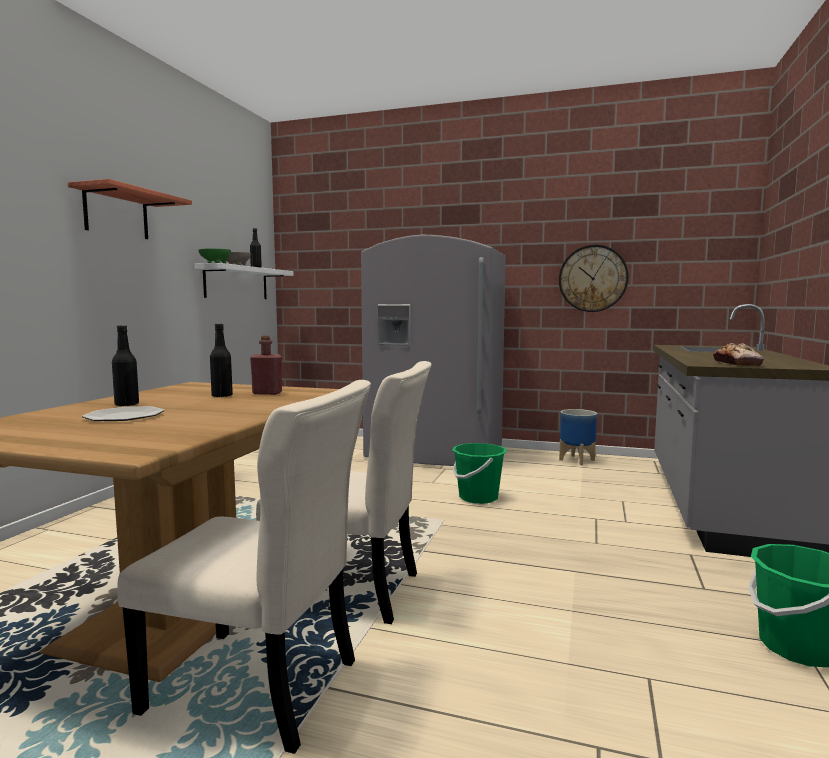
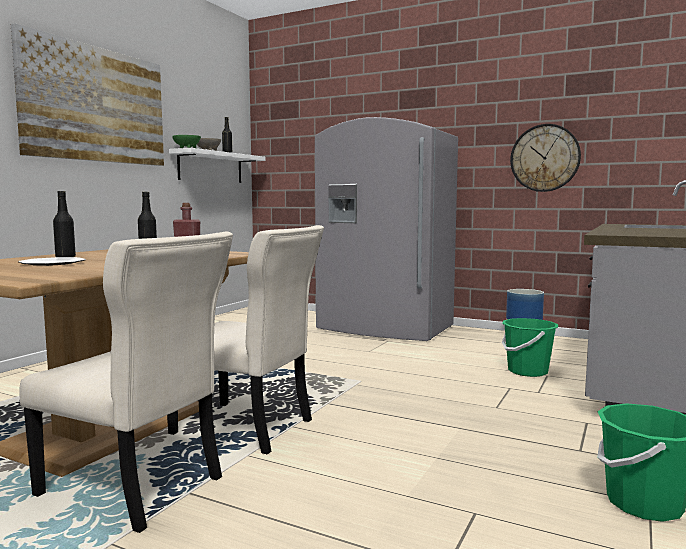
camera: 10 degrees right, 0 degrees up
shelf [68,179,192,239] -> picture [11,23,164,166]
green bucket [453,443,507,504] -> green bucket moved to [502,318,558,377]
bread [713,343,764,366] -> none

